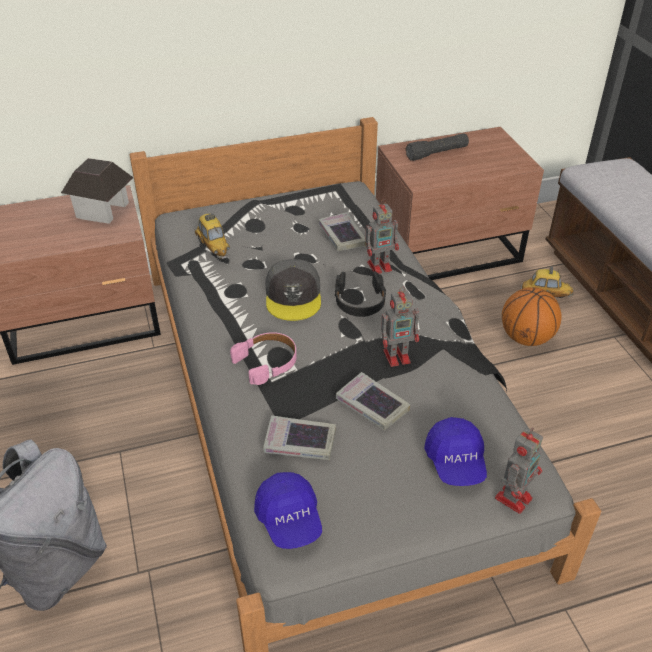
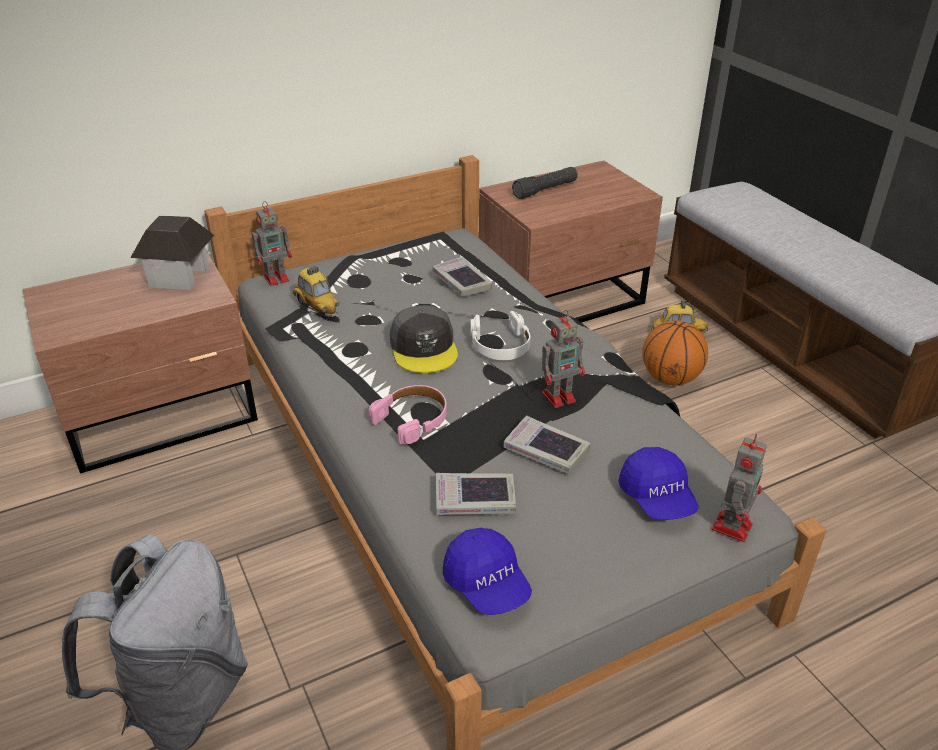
camera: 10 degrees left, 5 degrees down
black headphones [335,271,386,317] -> white headphones [470,311,530,360]
toy robot [366,199,399,274] -> toy robot moved to [252,201,292,286]

